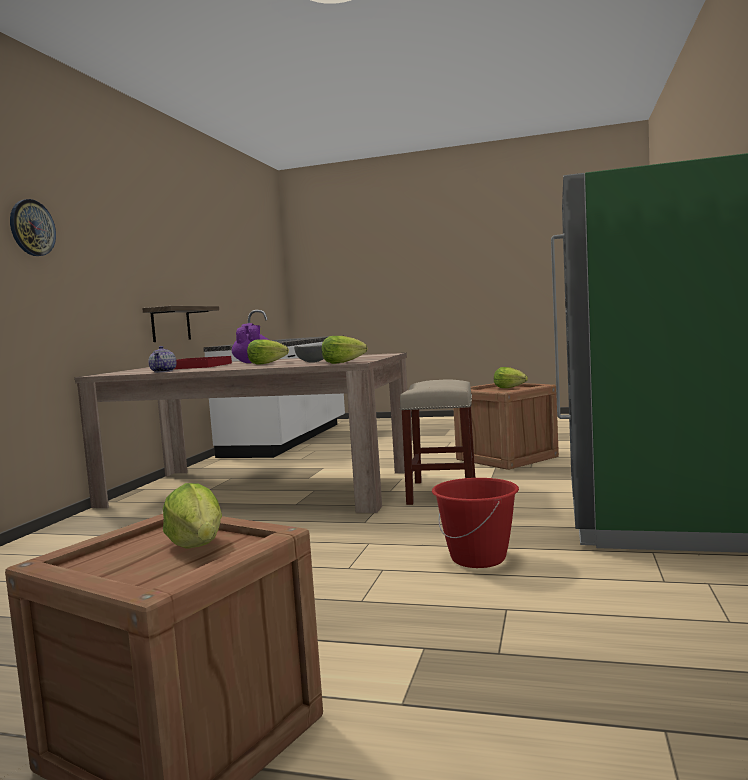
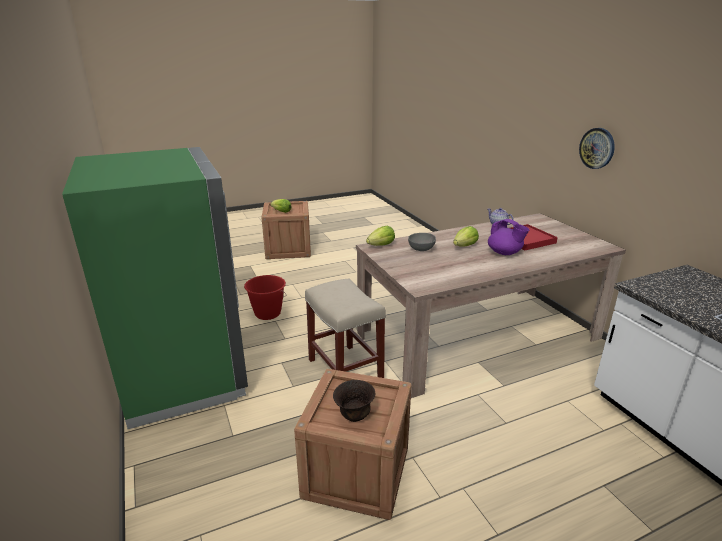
camera: 140 degrees right, 20 degrees up
wall clock [10,199,56,256] -> wall clock moved to [579,128,615,169]
shelf [142,306,219,342] -> none
lettuce [494,367,528,388] -> brown bowl [333,380,375,422]

